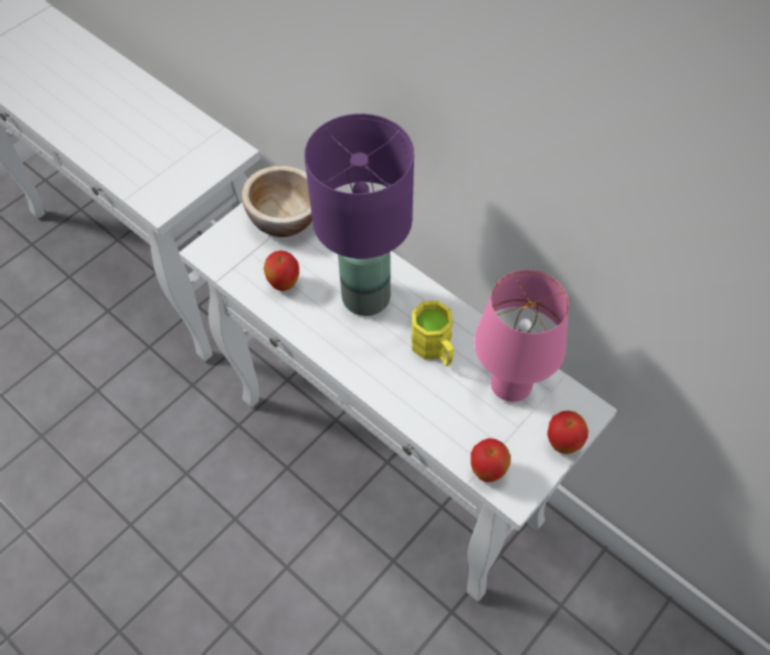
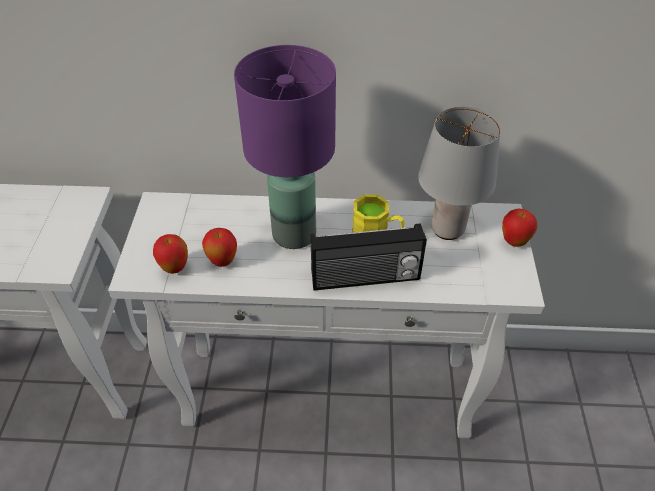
camera: 40 degrees left, 10 degrees down
bowl [242,165,312,237] -> none
apple [471,438,511,482] -> apple moved to [153,234,188,274]
pink table lamp [474,270,569,402] -> grey table lamp [418,107,501,240]
none -> radio [310,223,427,291]

